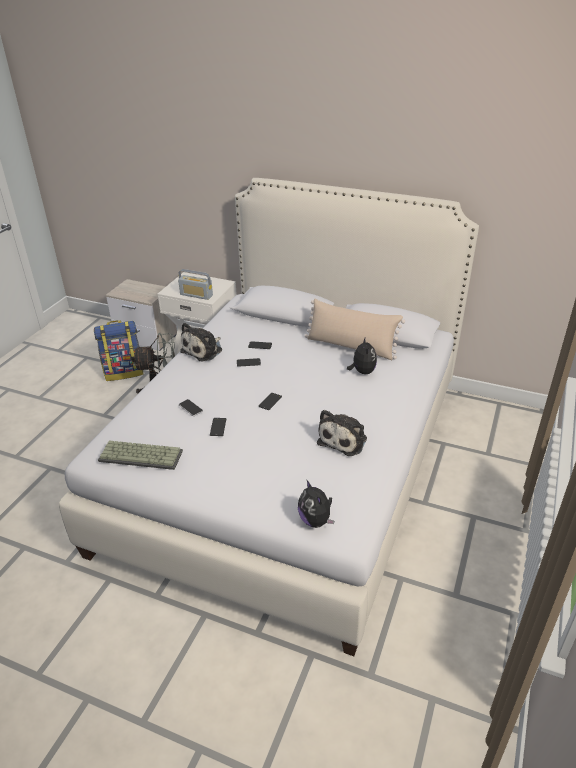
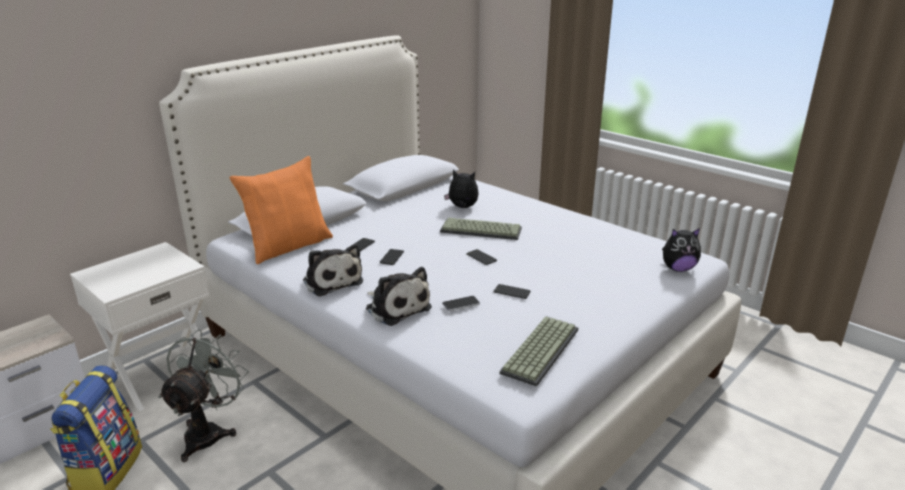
camera: 70 degrees left, 10 degrees down
radio [178,269,213,300] -> none
beige pillow [305,298,405,360] -> none
plush toy [317,410,367,456] -> plush toy moved to [366,267,432,326]
none -> orange pillow [230,156,333,264]
none -> keyboard [440,218,522,240]

